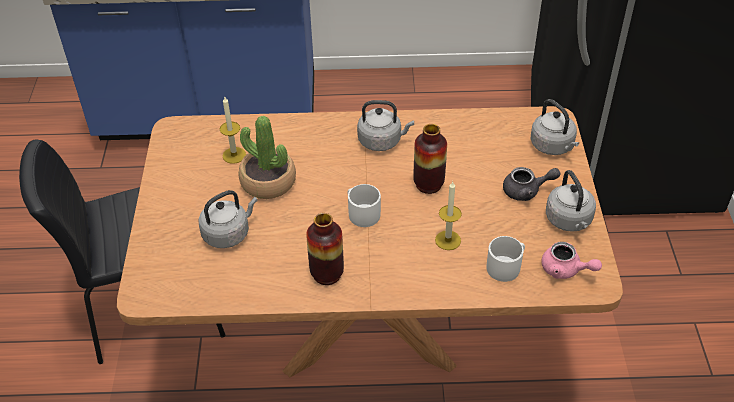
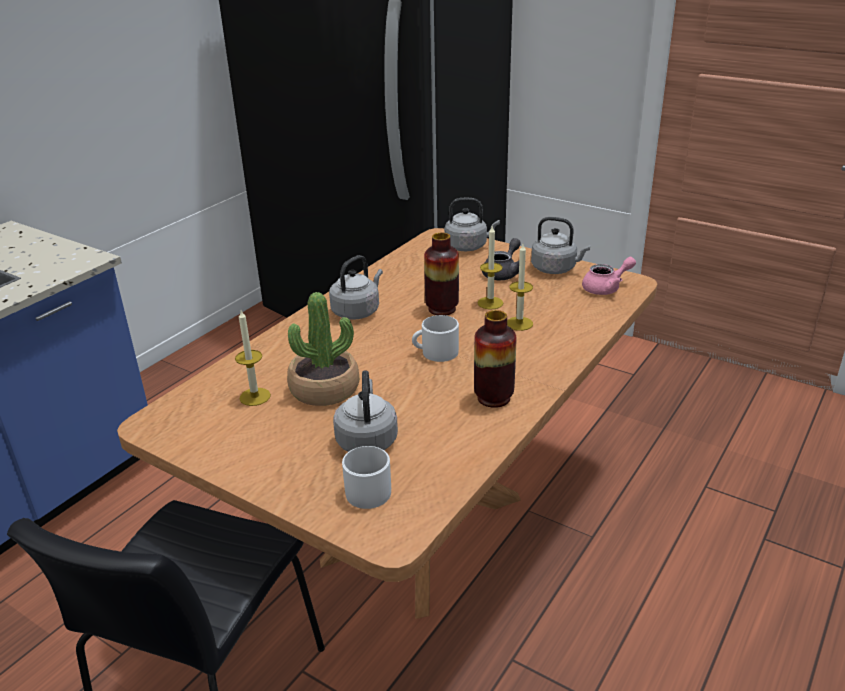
camera: 55 degrees left, 15 degrees down
white mug [487,236,525,282] -> white mug moved to [342,446,391,509]
none -> candle [478,226,503,310]

